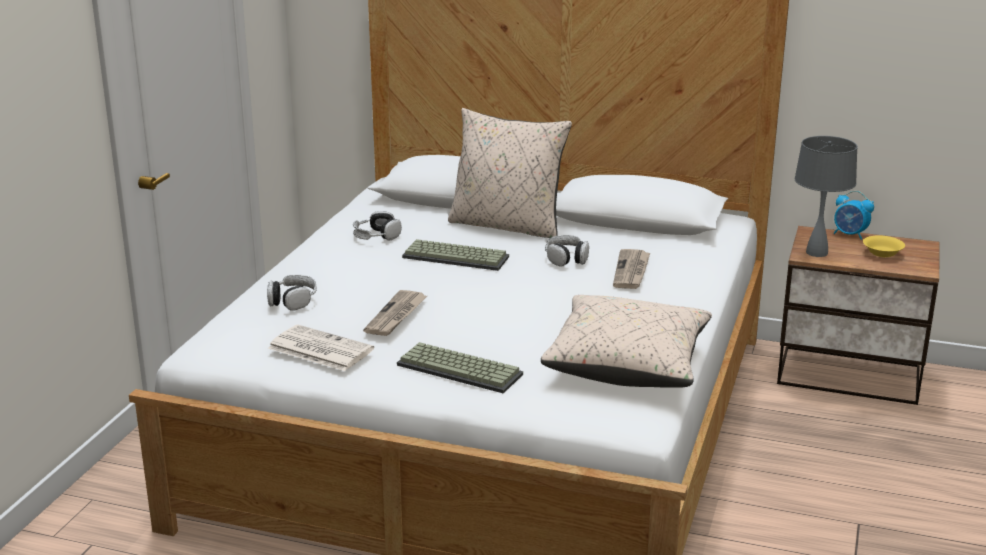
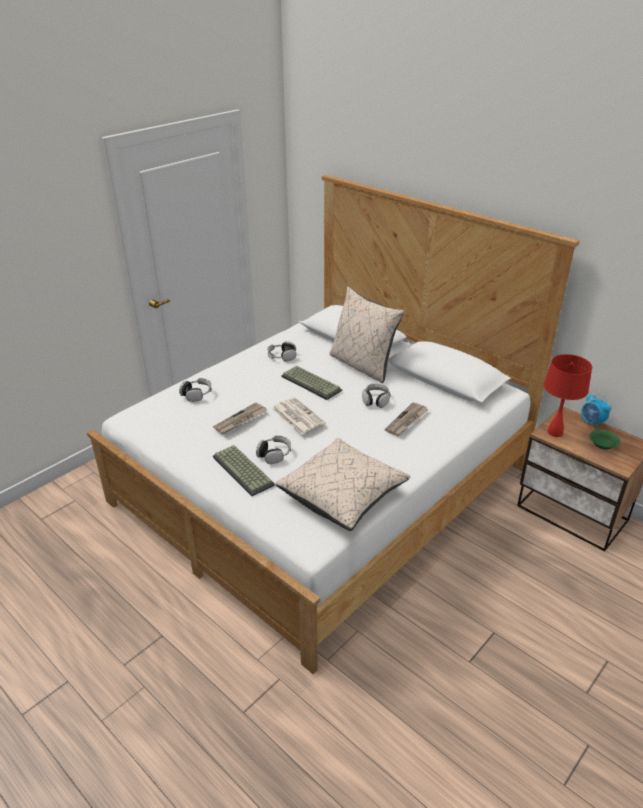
camera: 25 degrees right, 10 degrees up
newspaper [268,325,374,371] -> newspaper moved to [272,397,326,435]
grey table lamp [794,136,858,257] -> red table lamp [544,354,592,437]
yellow bowl [863,235,905,257] -> green bowl [589,430,621,450]
none -> headphones [256,436,291,464]

